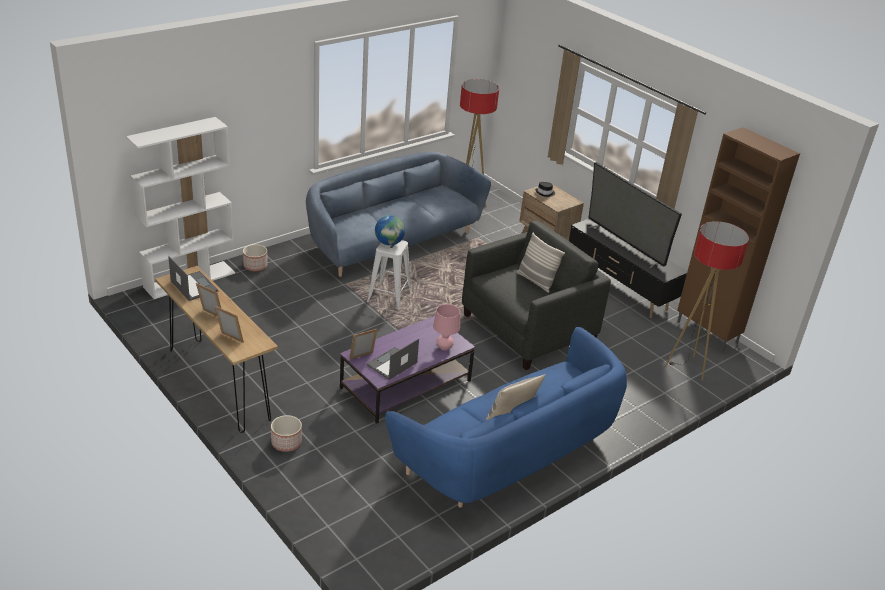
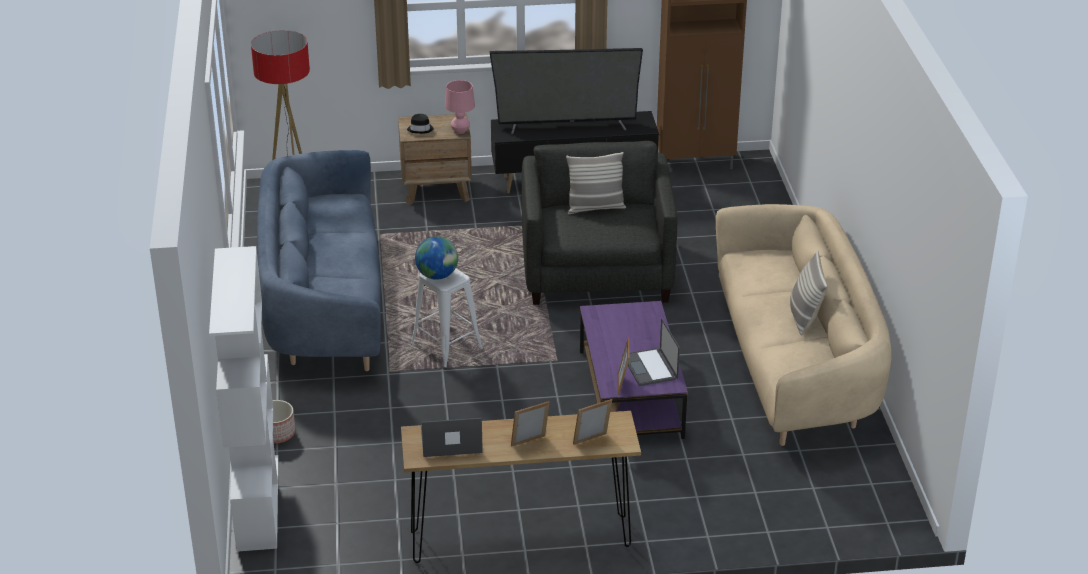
camera: 55 degrees left, 0 degrees up
planter [271,415,302,452] -> none
blue sofa [385,327,627,508] -> beige sofa [716,204,891,446]
pink table lamp [433,304,460,350] -> pink table lamp moved to [445,80,475,134]
floor lamp [665,221,749,381] -> none

